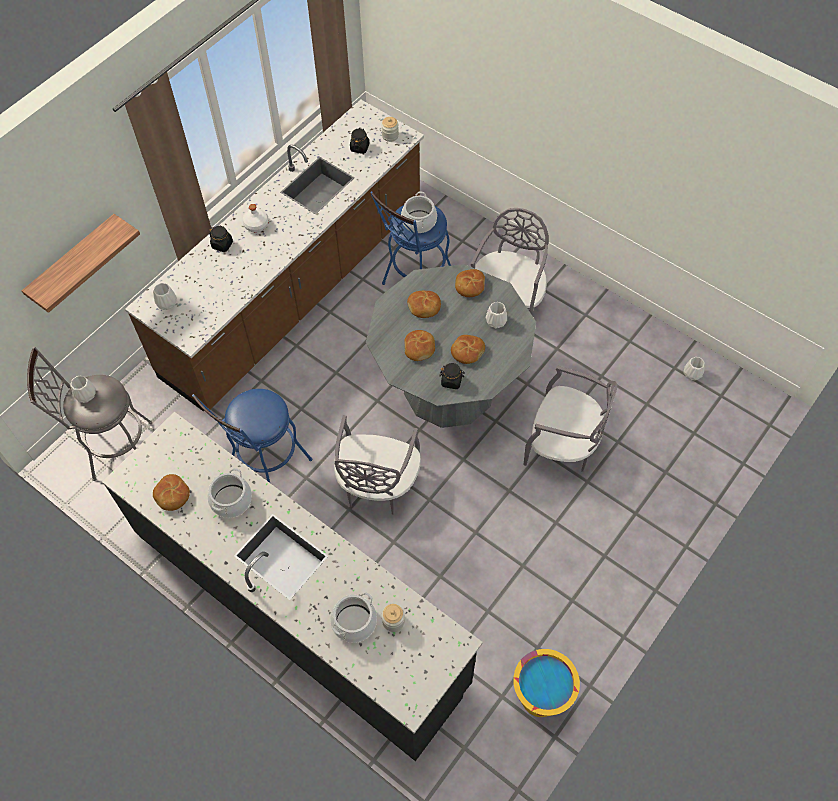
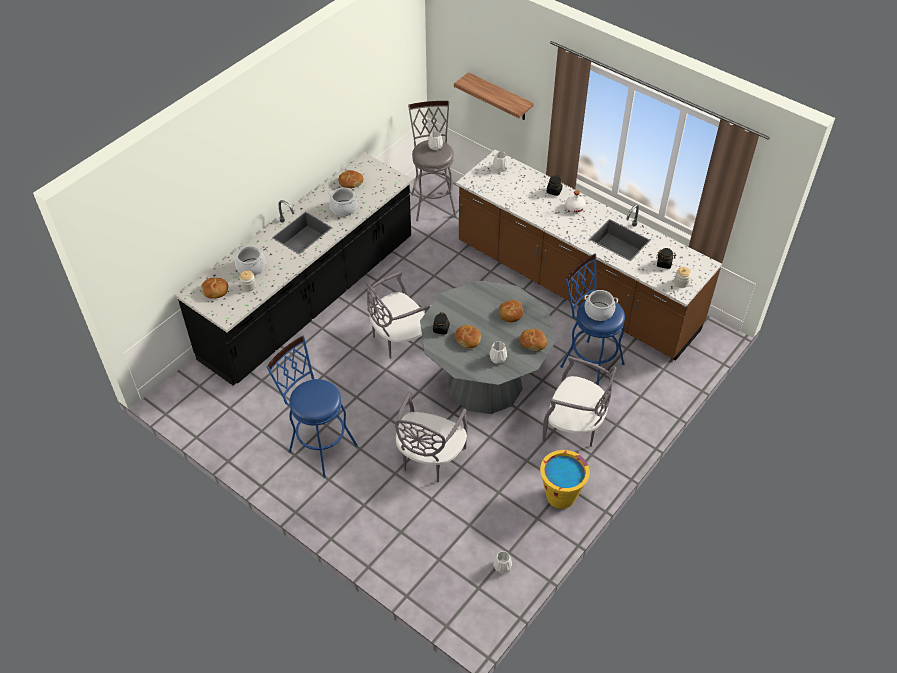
camera: 90 degrees right, 10 degrees down
blue stool [192,389,312,483] -> blue stool moved to [267,336,358,478]
grey chair [334,415,421,515] -> grey chair turned 45 degrees counterclockwise [366,271,430,359]
bread [404,330,435,361] -> bread moved to [202,278,228,299]
yellow bucket [513,649,580,717] -> yellow bucket moved to [540,450,590,509]

